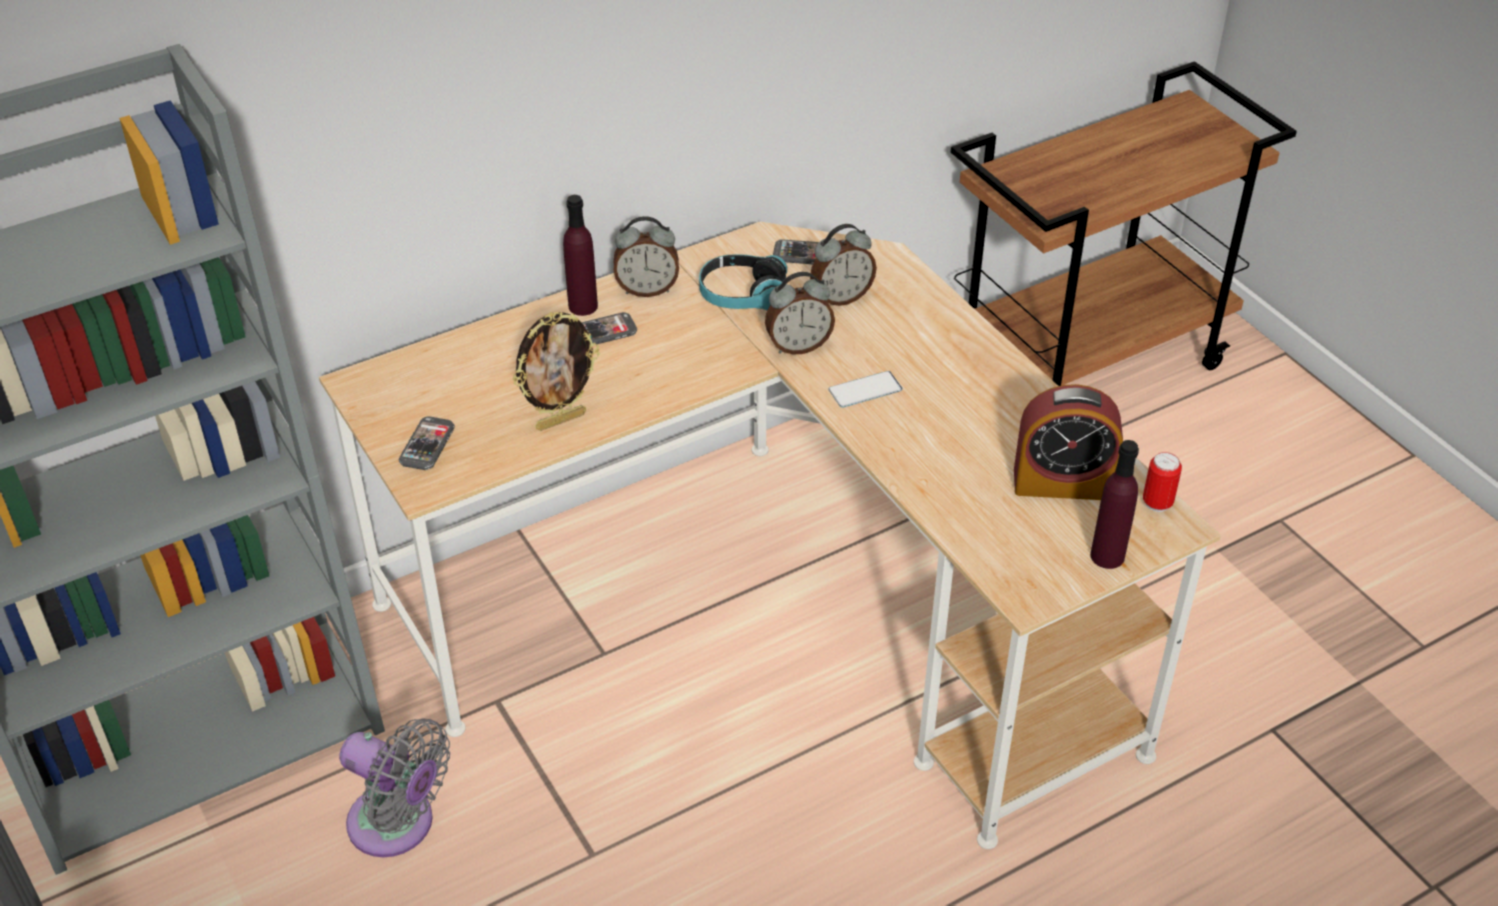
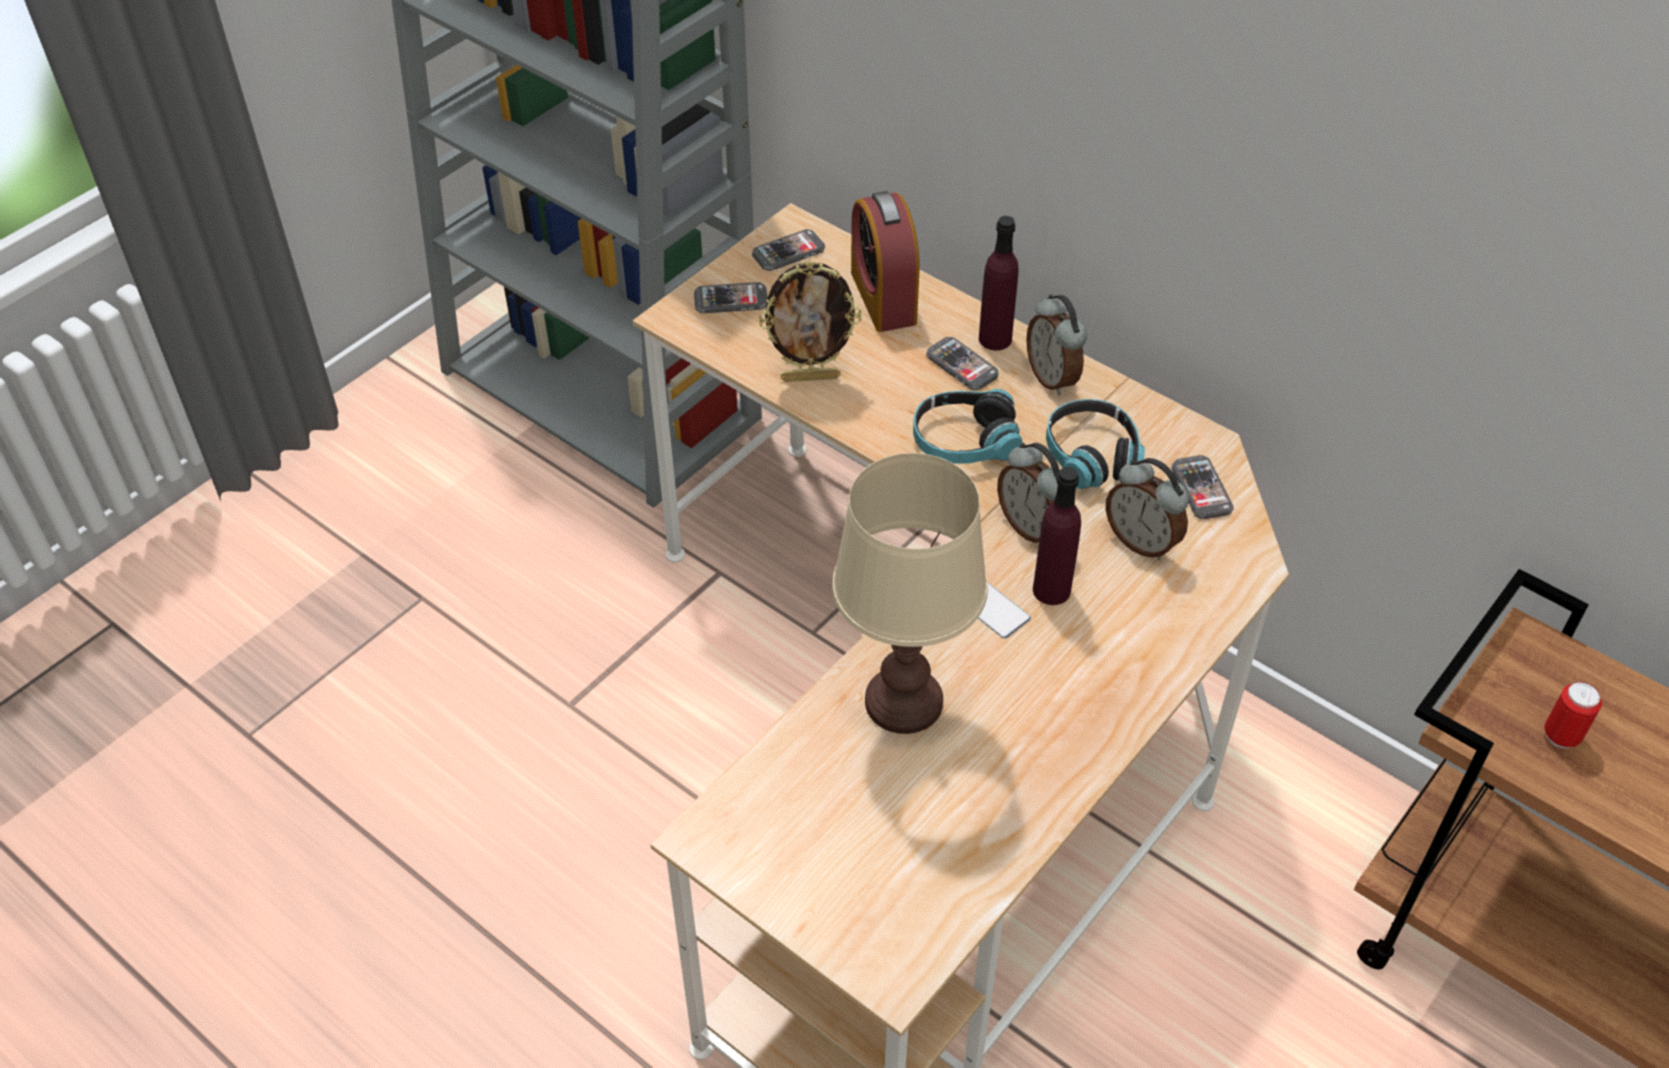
camera: 70 degrees right, 5 degrees up
grey fan [339,718,450,857] -> none
picture frame [513,312,600,431] -> picture frame turned 45 degrees counterclockwise [759,260,862,382]
alarm clock [1014,384,1123,500] -> alarm clock moved to [851,191,919,332]
purple bottle [1090,440,1139,569] -> purple bottle moved to [1033,467,1081,605]
can [1143,452,1182,512] -> can moved to [1544,682,1602,748]
none -> phone [752,229,825,271]
none -> beige table lamp [832,453,988,734]
none -> headphones [913,389,1022,464]

